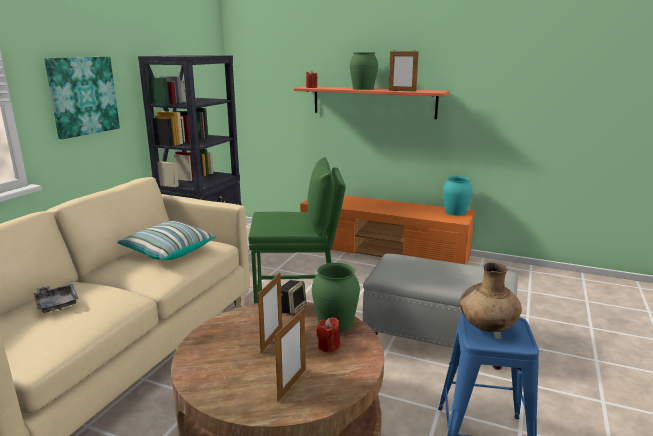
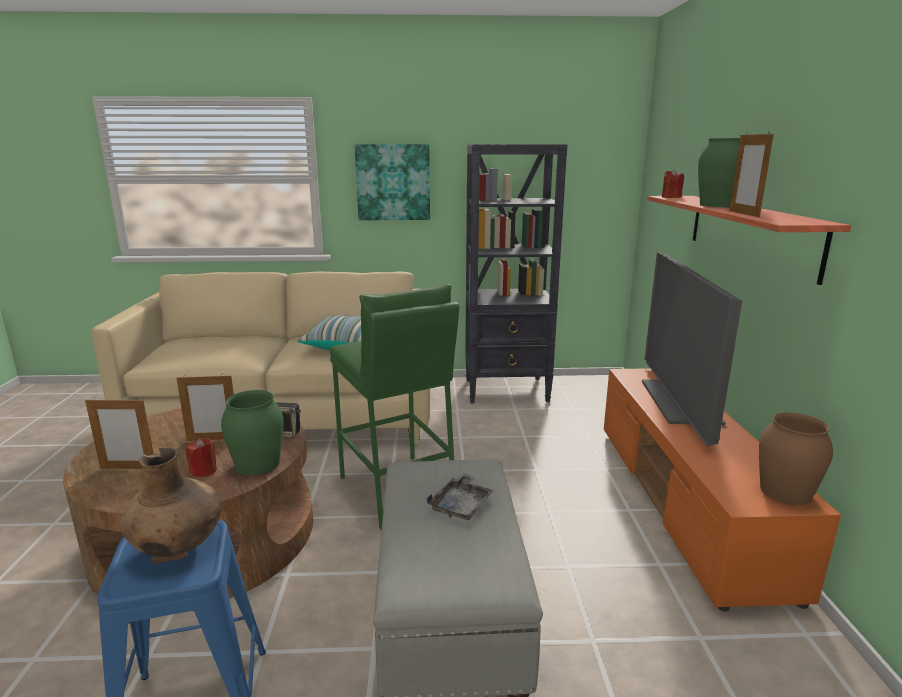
camera: 65 degrees right, 0 degrees up
grey tray [34,284,79,313] -> grey tray moved to [427,473,494,520]
turquoise vase [443,176,472,216] -> brown vase [759,412,833,505]
none -> television [642,252,742,447]

